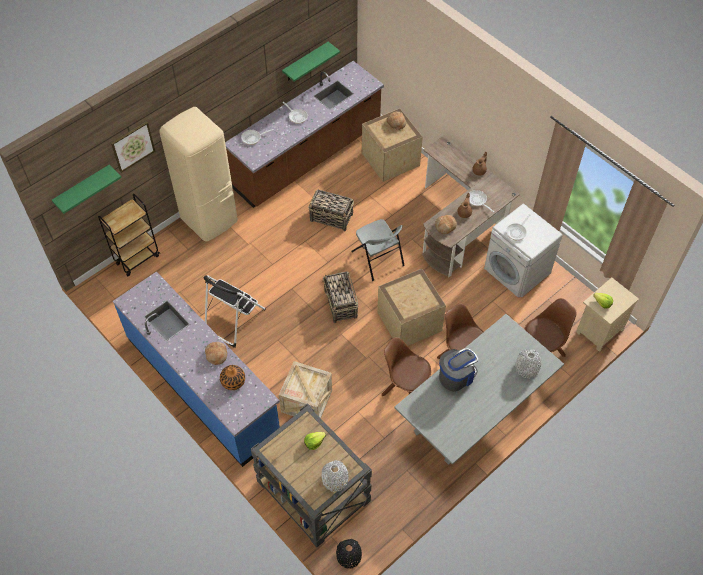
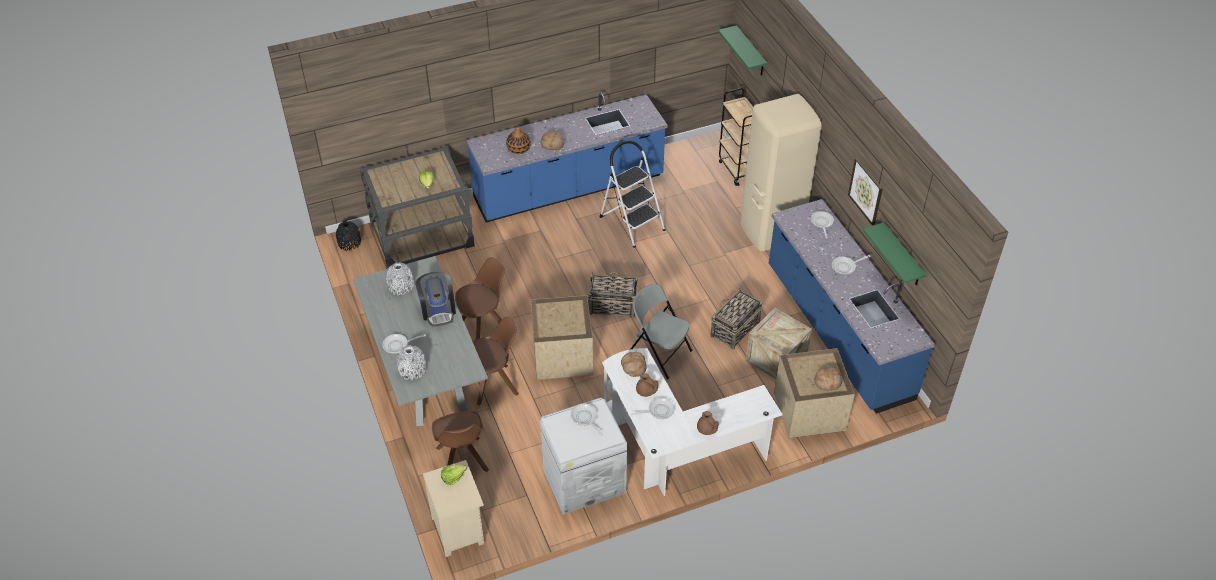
camera: 110 degrees right, 10 degrees down
picture [111,121,155,173] -> picture moved to [848,158,883,225]
brown counter [225,61,384,208] -> blue counter [769,199,935,414]
crate [279,361,332,418] -> crate moved to [746,308,812,379]
grey vase [322,460,348,492] -> grey vase moved to [386,262,414,295]
grey chair [351,219,405,281] -> grey chair turned 45 degrees clockwise [631,284,693,380]
brown desk [422,135,520,277] -> white desk [602,348,783,496]
none -> frying pan [382,334,426,354]

